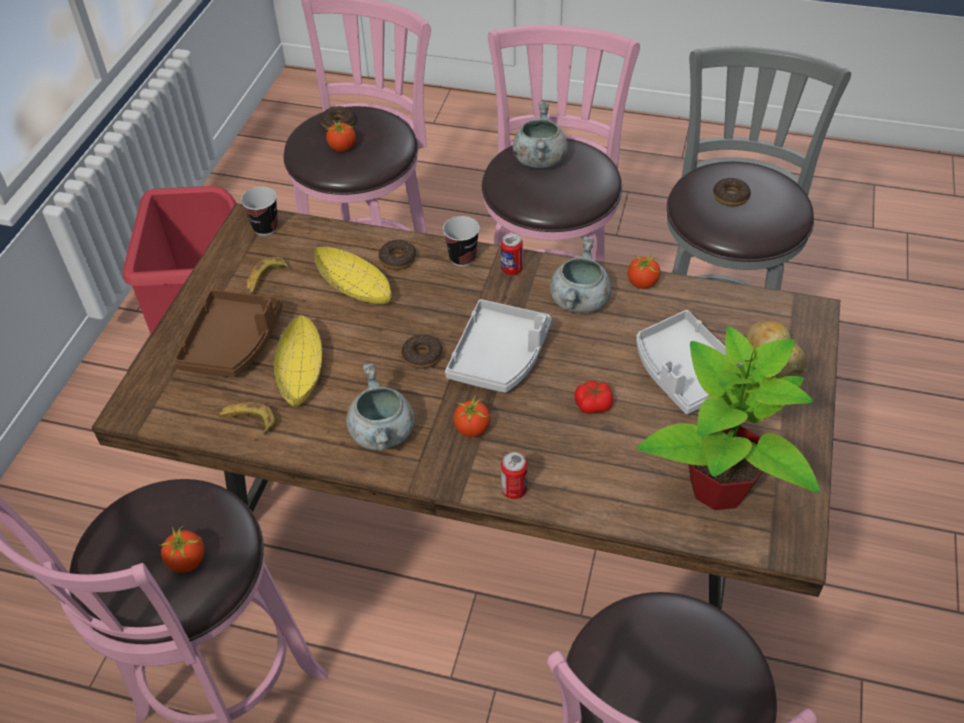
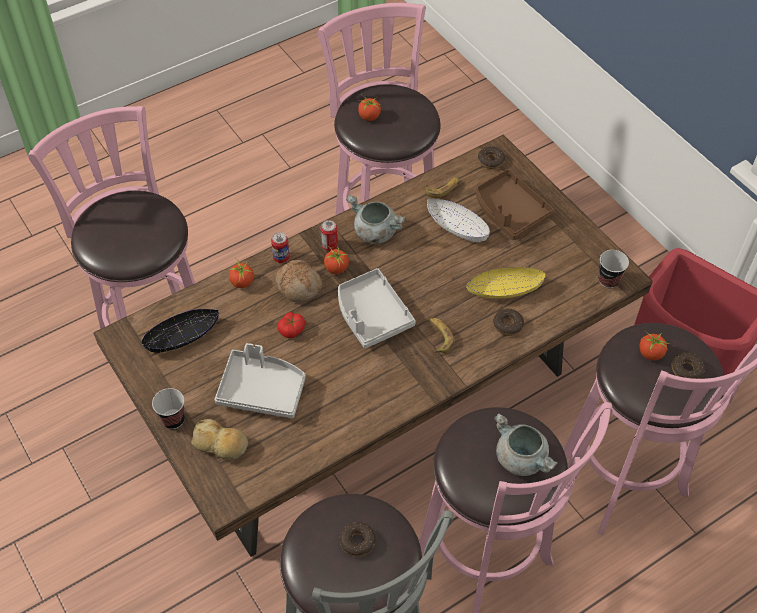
camera: 130 degrees right, 5 degrees up
banana [247,257,290,294] -> banana moved to [430,318,454,353]
yellow bowl [273,315,322,407] -> white bowl [427,198,490,242]
donut [402,334,443,369] -> donut moved to [478,146,505,169]
cup [443,216,480,267] -> cup moved to [152,388,185,429]
can [501,233,523,275] -> can moved to [321,220,338,251]
grey cooking pot [550,236,611,313] -> none
tomato [628,253,660,289] -> tomato moved to [229,259,254,288]
potted plant [637,326,820,510] -> black bowl [142,309,219,353]
none -> bread [275,260,322,303]

